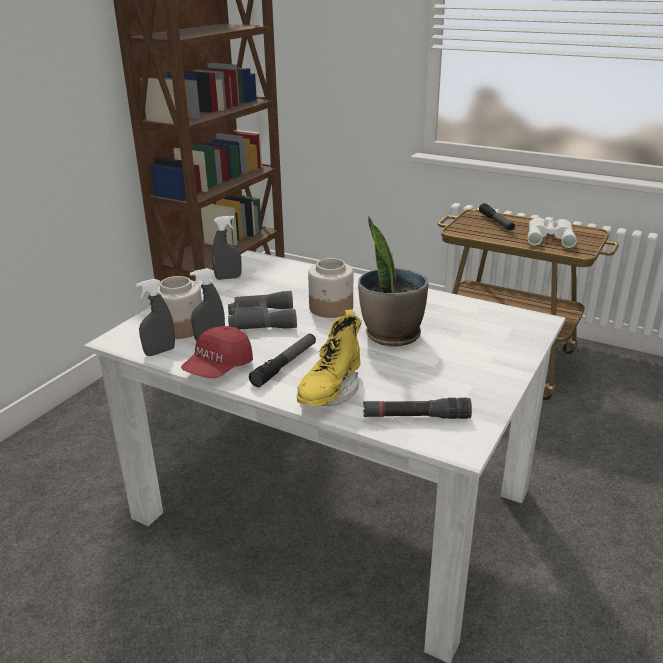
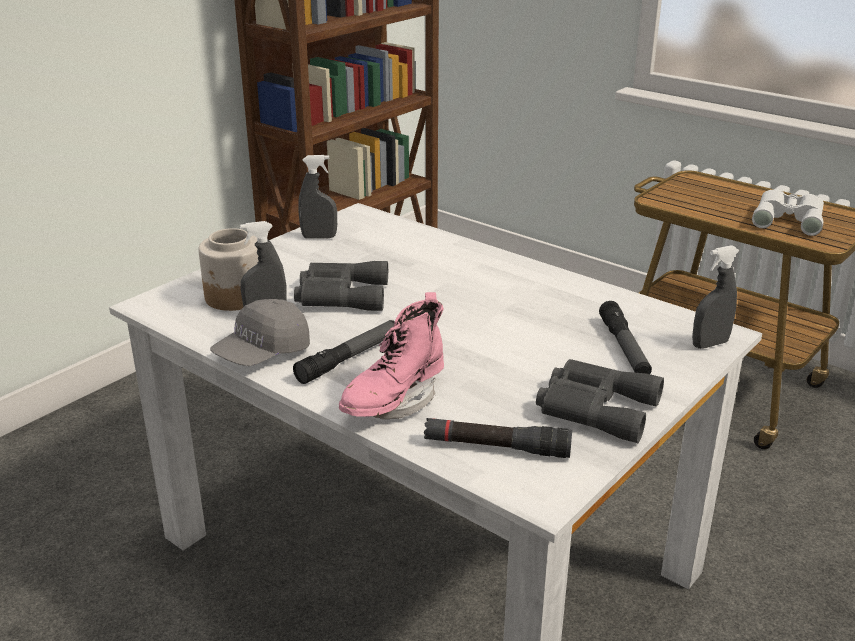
camera: 10 degrees right, 0 degrees up
grey spray bottle [136,279,175,356] -> grey spray bottle moved to [692,245,739,349]
red cap [181,326,253,378] -> grey cap [210,299,310,366]
yellow boot [297,309,362,406] -> pink boot [339,292,444,419]
jar [308,258,353,318] -> none
potted plant [358,216,428,347] -> none
flashlight [479,203,515,231] -> flashlight moved to [599,301,652,374]
none -> grey binoculars [536,359,664,443]

